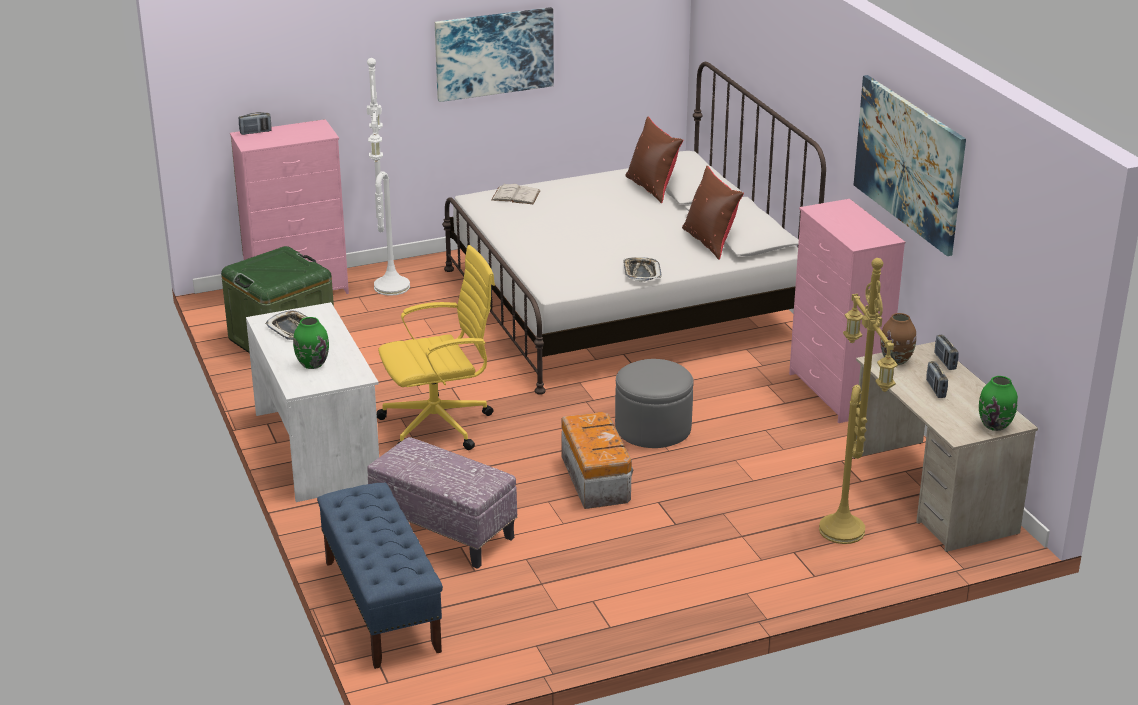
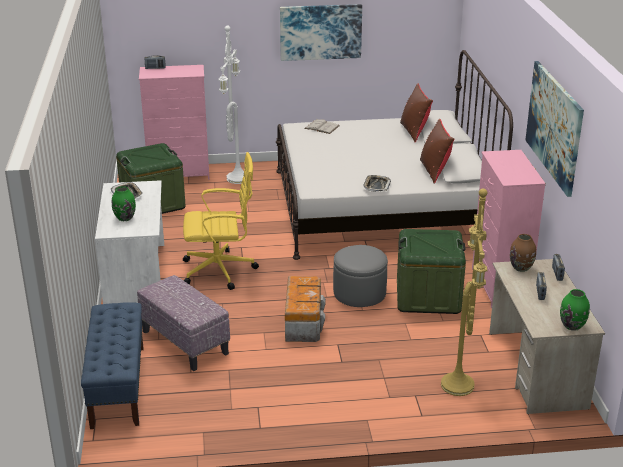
camera: 15 degrees right, 0 degrees up
none -> green storage box [397,229,466,314]

